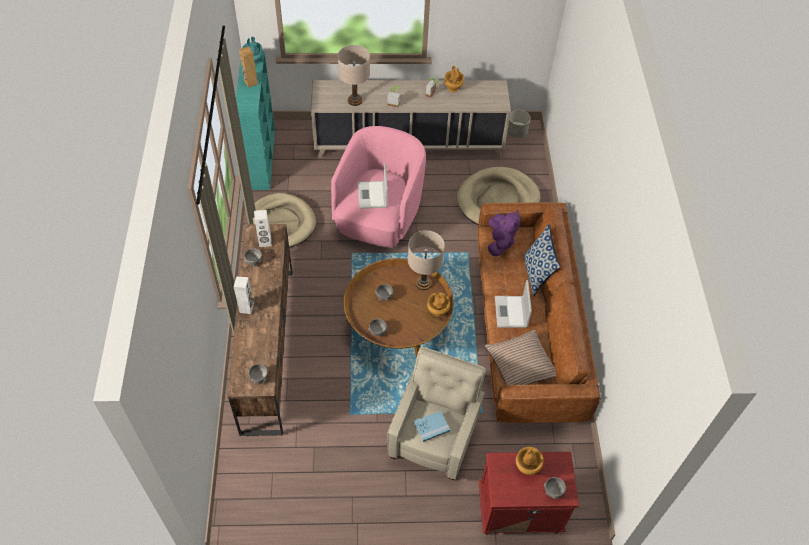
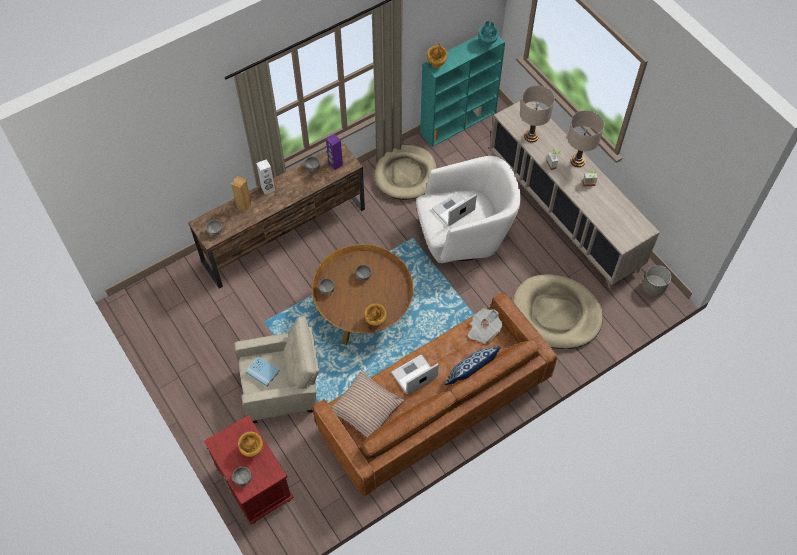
camera: 60 degrees right, 5 degrees up
brown speaker [239,46,258,88] -> brown speaker moved to [231,176,252,212]
white speaker [254,210,272,247] -> purple speaker [326,134,343,170]
pink armchair [331,126,426,248] -> white armchair [416,156,521,263]
beige table lamp [408,230,445,290] -> beige table lamp moved to [568,110,604,167]
brown vase [444,66,464,92] -> brown vase moved to [427,42,447,68]
purple plush toy [488,210,520,256] -> newspaper [468,308,502,344]

